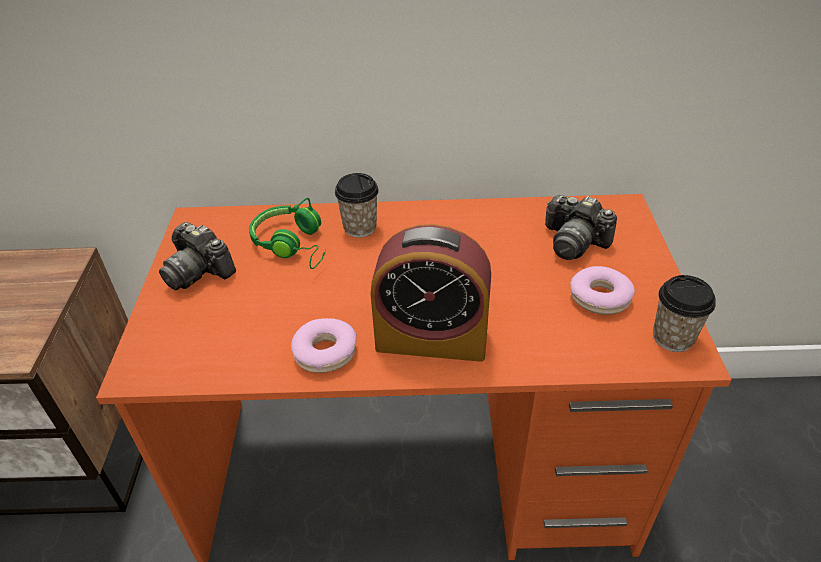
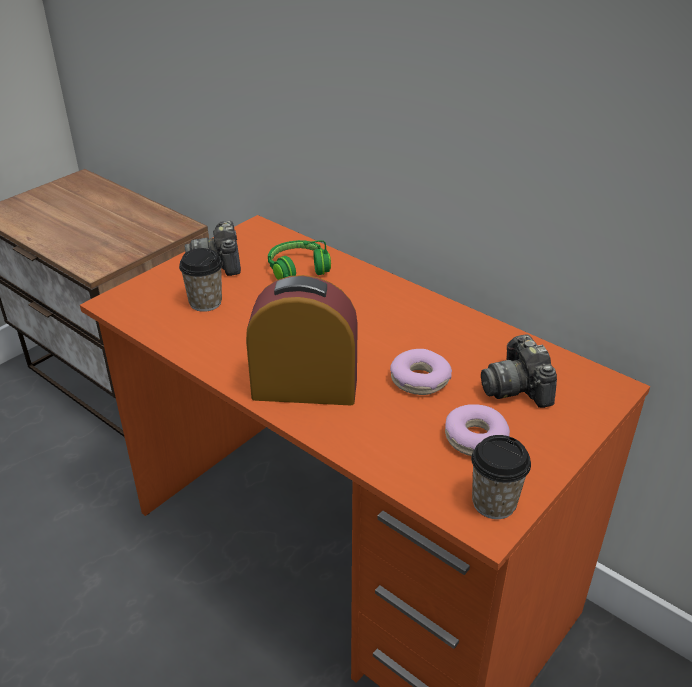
camera: 40 degrees right, 5 degrees down
donut [291,318,357,373] -> donut moved to [390,349,452,395]
cup [335,173,379,238] -> cup moved to [179,248,223,312]
alarm clock [371,224,491,362] -> alarm clock turned 135 degrees clockwise [246,275,358,406]

